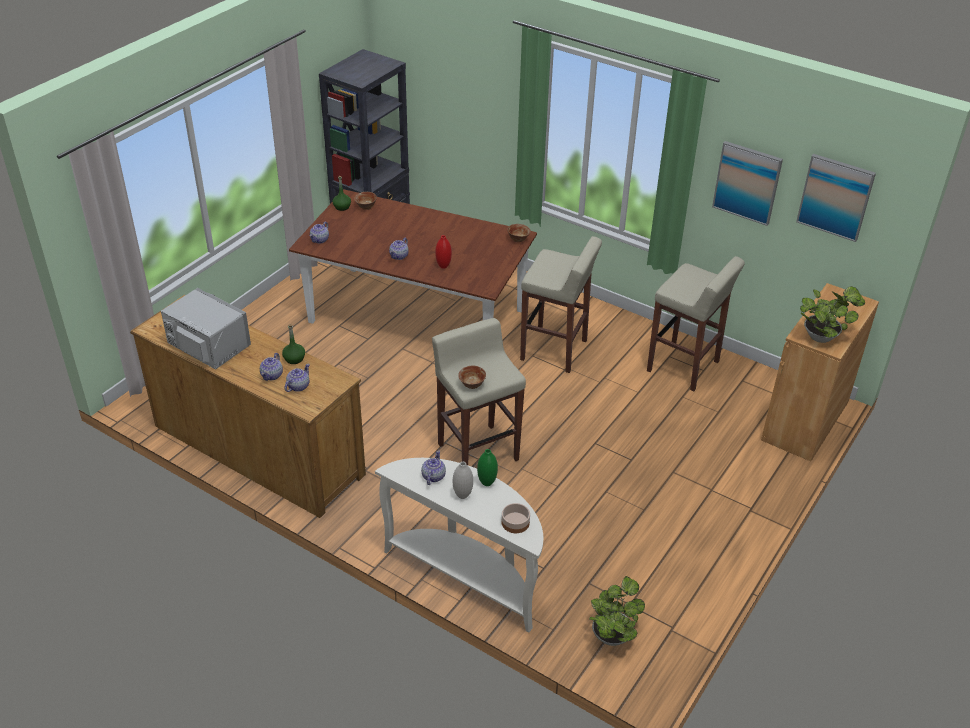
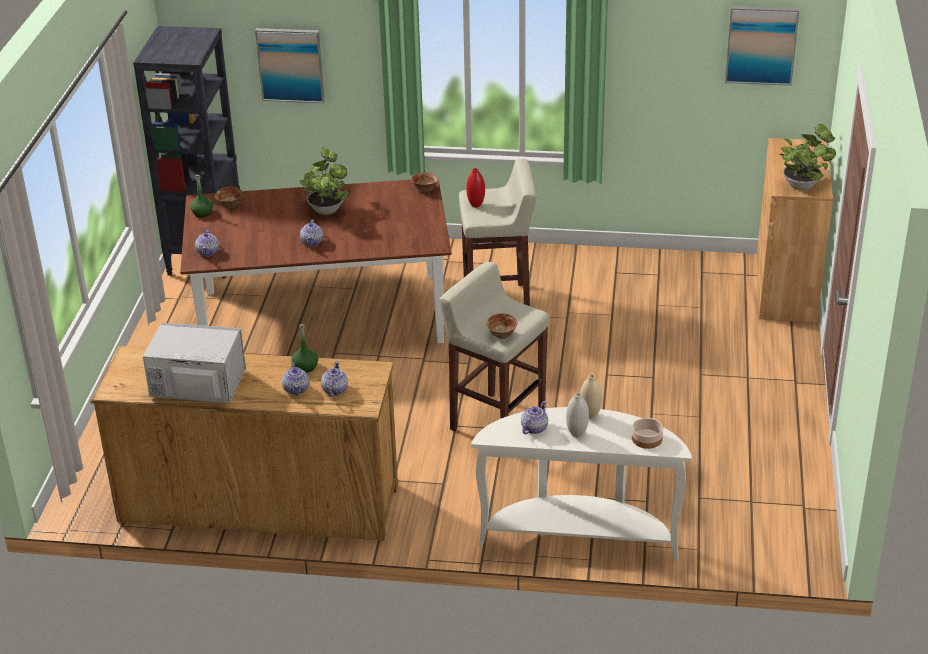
camera: 25 degrees left, 5 degrees down
teapot [421,450,446,485] -> teapot turned 45 degrees clockwise [521,401,548,434]
red vase [435,235,452,269] -> red vase moved to [466,168,485,207]
green vase [477,449,498,486] -> beige vase [580,374,602,419]
potted plant [589,576,645,646] -> potted plant moved to [300,147,349,215]
beige stool [647,256,745,391] -> none
picture [712,141,783,226] -> picture moved to [255,28,325,103]

